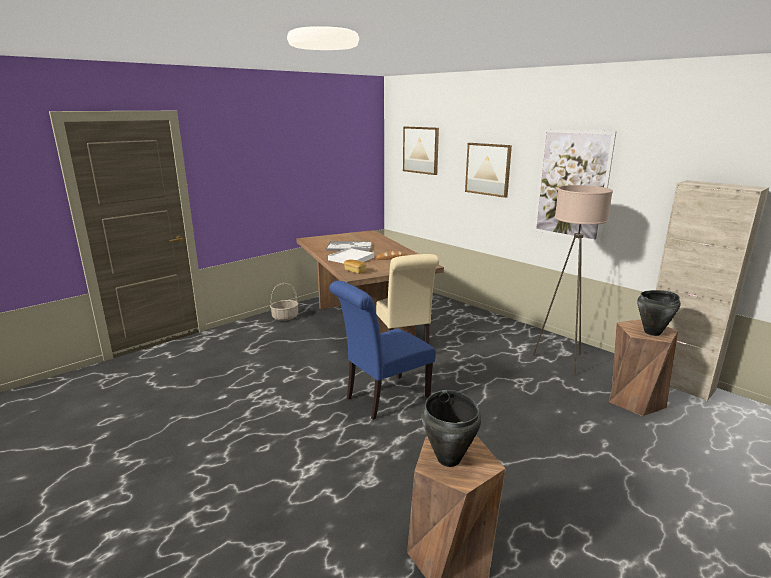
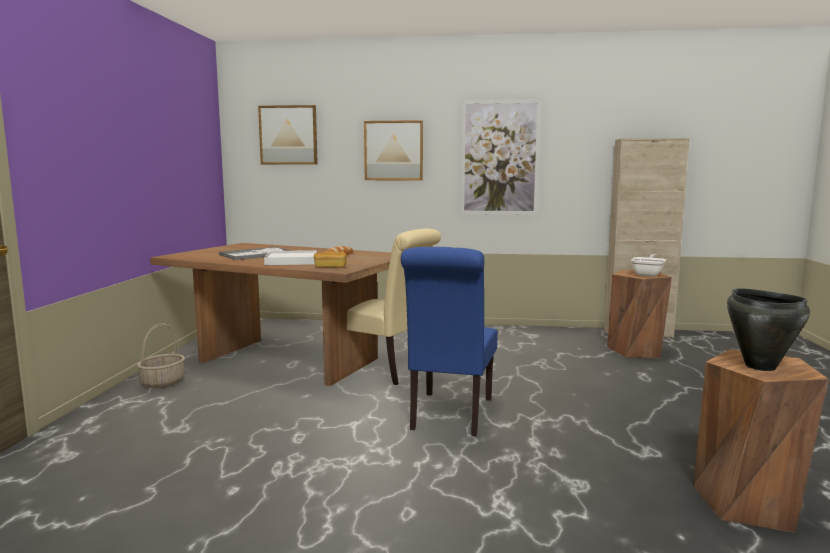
camera: 40 degrees left, 10 degrees down
beige floor lamp [533,185,613,375] -> none
black cooking pot [637,290,681,336] -> frying pan [631,254,666,277]

